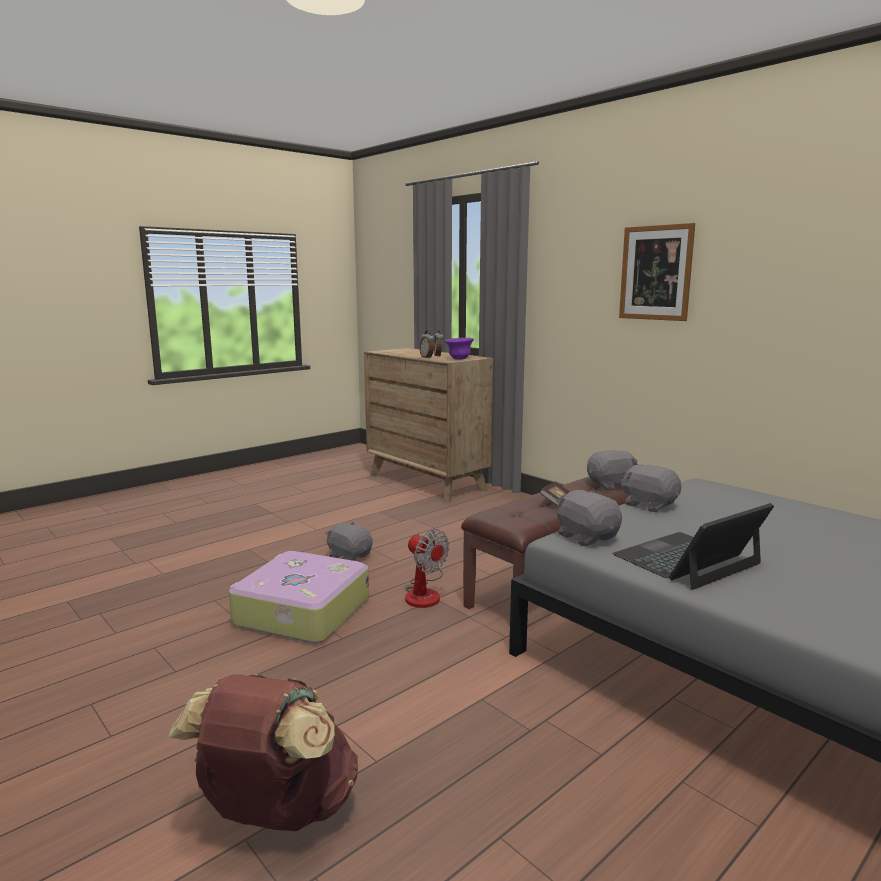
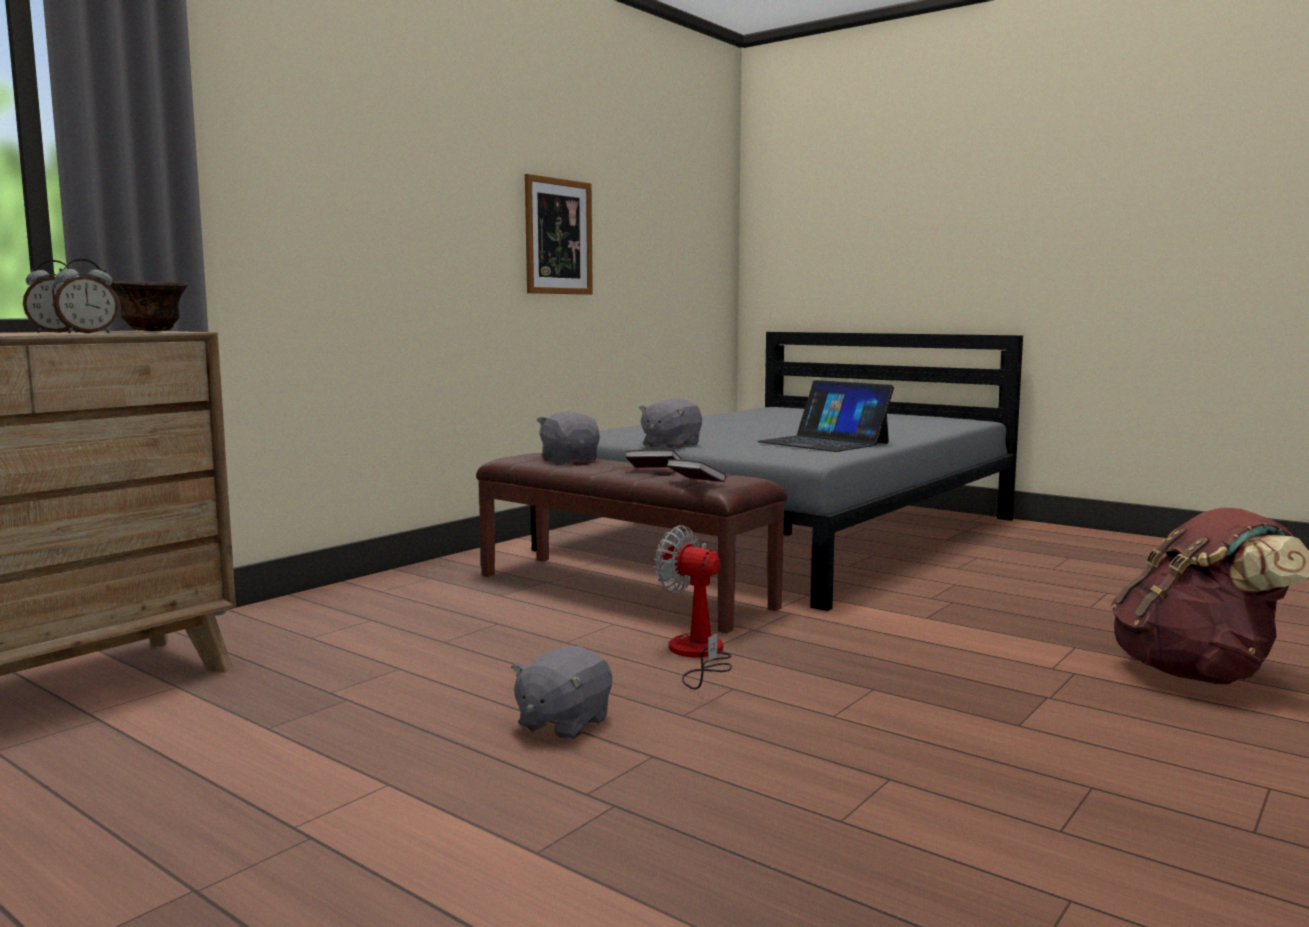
camera: 100 degrees left, 5 degrees down
suitcase [229,551,369,643] -> none
fan [405,529,449,608] -> fan turned 90 degrees counterclockwise [655,525,732,690]
purple bowl [445,338,474,360] -> brown bowl [109,281,188,331]
grey plush toy [556,490,622,546] -> none
picture [619,223,695,321] -> picture moved to [525,174,593,295]
none -> book [666,459,726,482]

